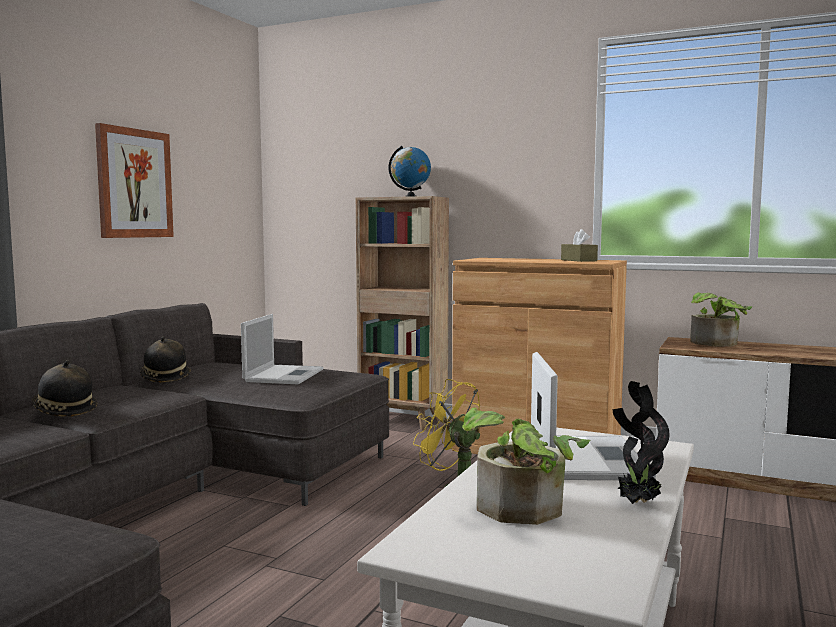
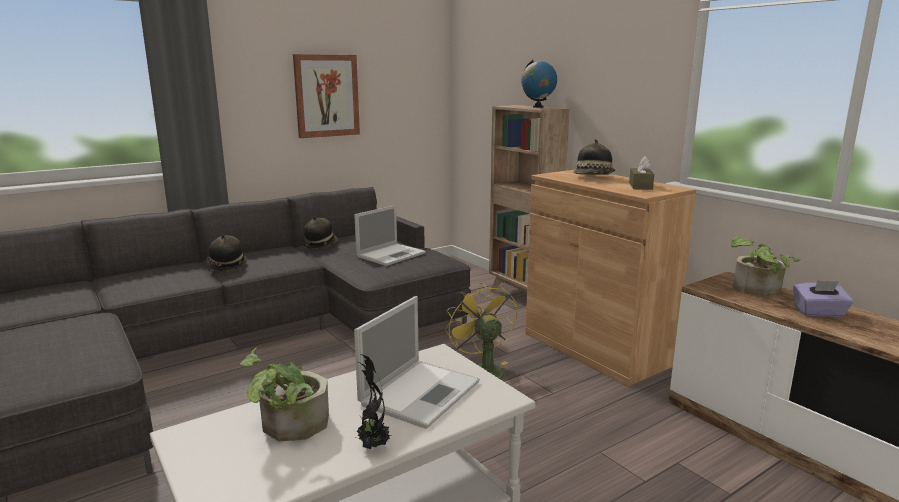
camera: 30 degrees right, 10 degrees up
none -> hat [574,139,615,175]
none -> purple tissue box [793,280,854,317]

